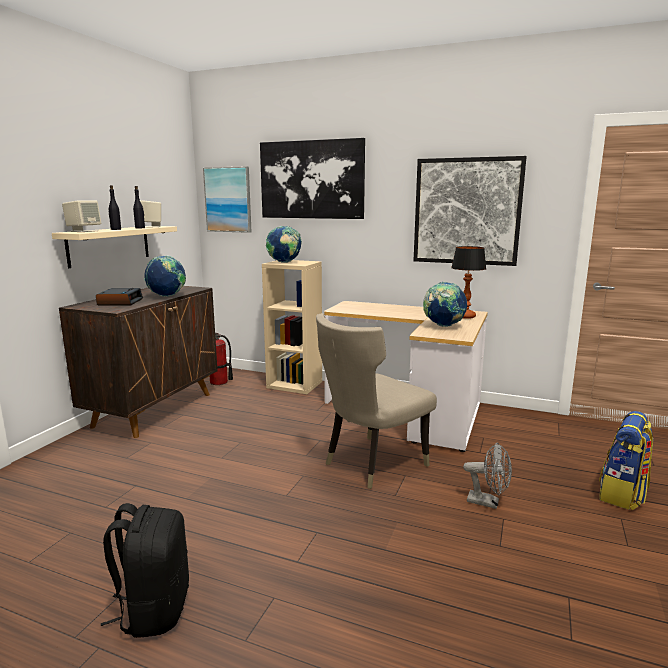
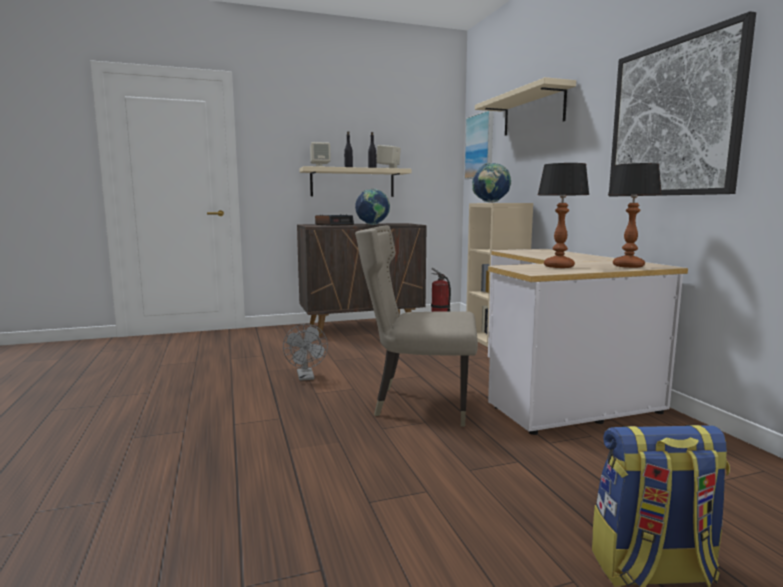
camera: 50 degrees right, 5 degrees down
black backpack [101,503,189,638] -> none
picture [260,138,365,219] -> beige shelf [475,77,576,136]
globe [423,282,467,327] -> table lamp [538,163,590,268]
grey fan [463,442,512,509] -> grey fan moved to [283,324,328,381]

